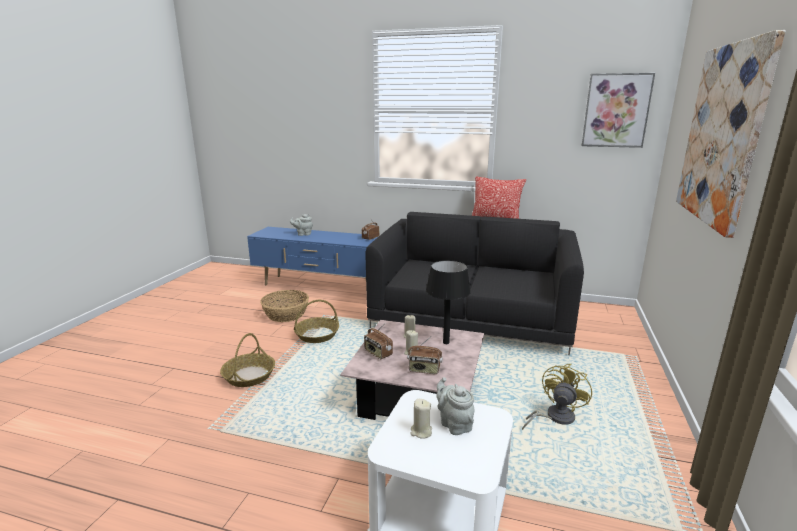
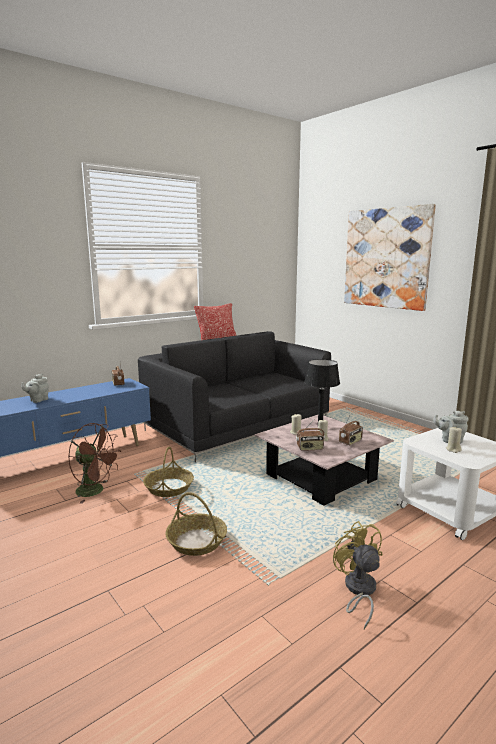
camera: 55 degrees left, 5 degrees down
basket [260,290,309,322] -> brown fan [68,423,120,504]
yellow fan [522,364,592,430] -> yellow fan moved to [333,521,383,629]
picture [582,73,655,148] -> none

